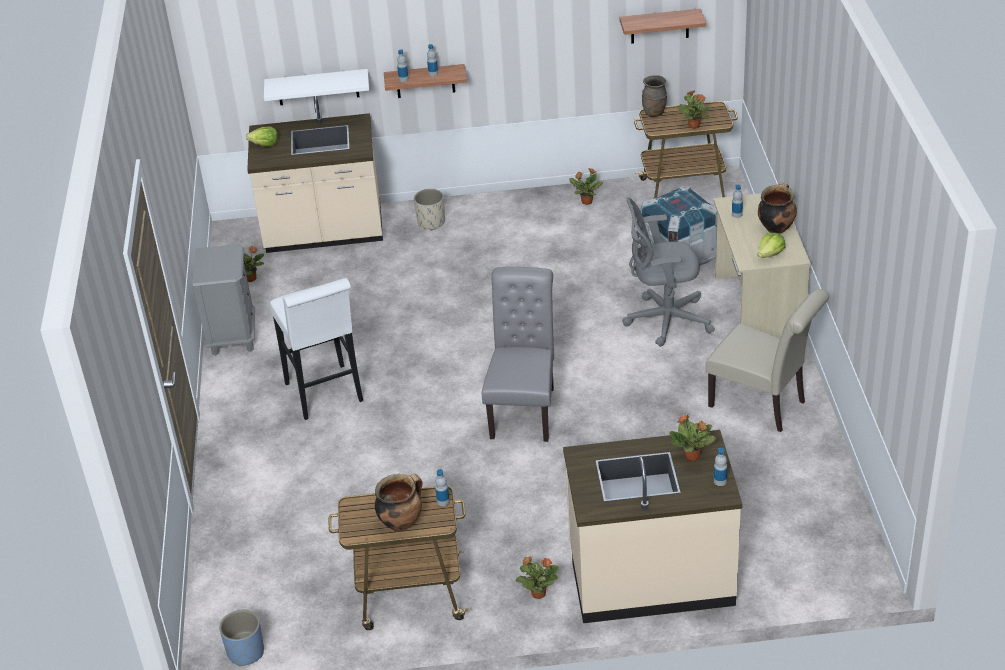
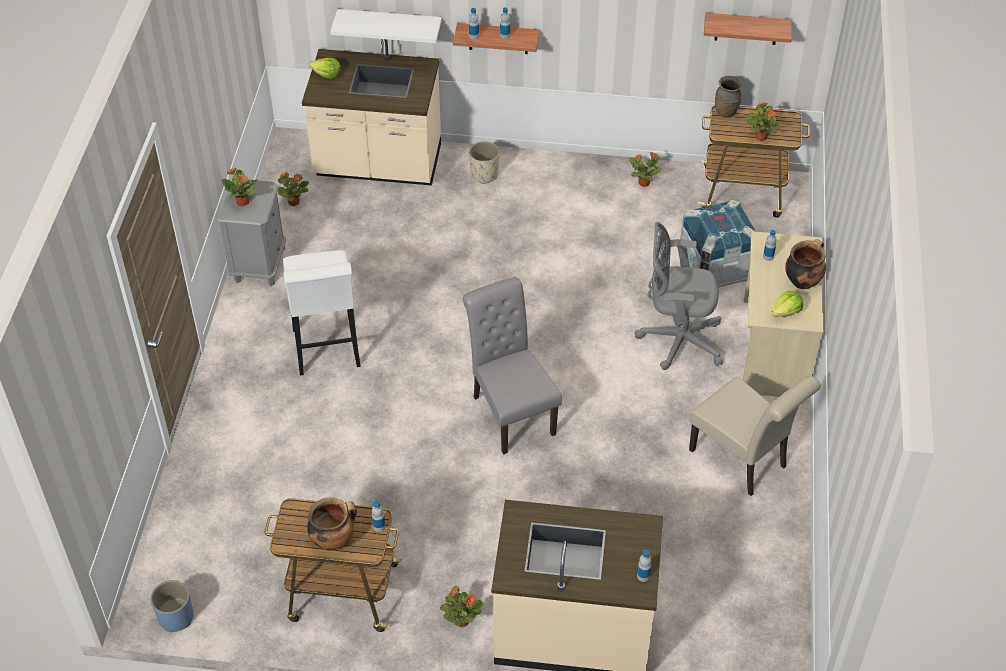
camera: 10 degrees right, 10 degrees up
grey chair [482,267,554,442] -> grey chair turned 45 degrees counterclockwise [463,277,562,454]
potted plant [669,415,716,461] -> potted plant moved to [222,167,258,206]

